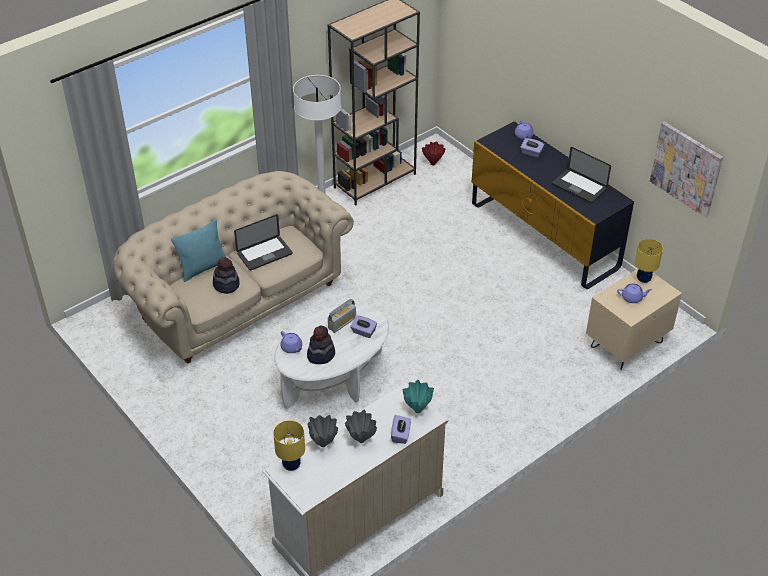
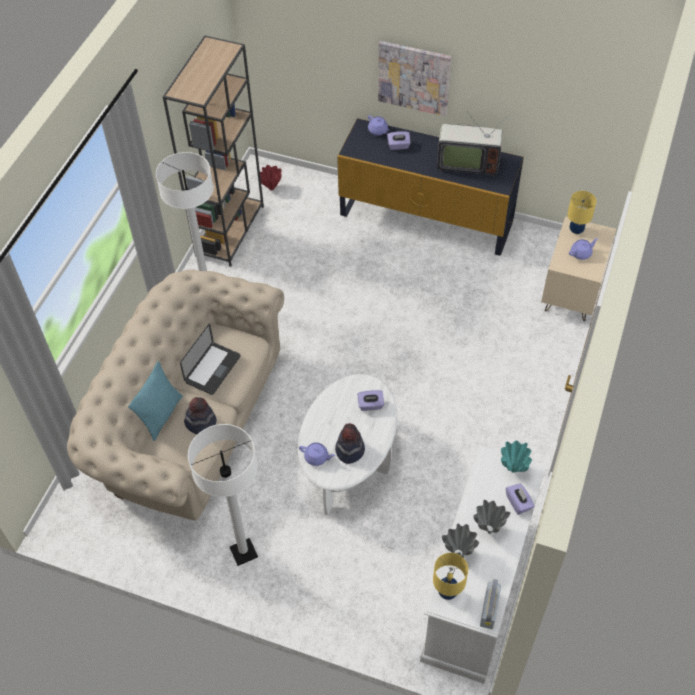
camera: 30 degrees left, 10 degrees up
radio [328,299,356,333] -> radio moved to [480,579,501,629]
laptop [552,147,611,203] -> television [437,111,509,176]
picture [650,121,723,218] -> picture moved to [378,41,452,116]
none -> white floor lamp [188,424,258,566]

